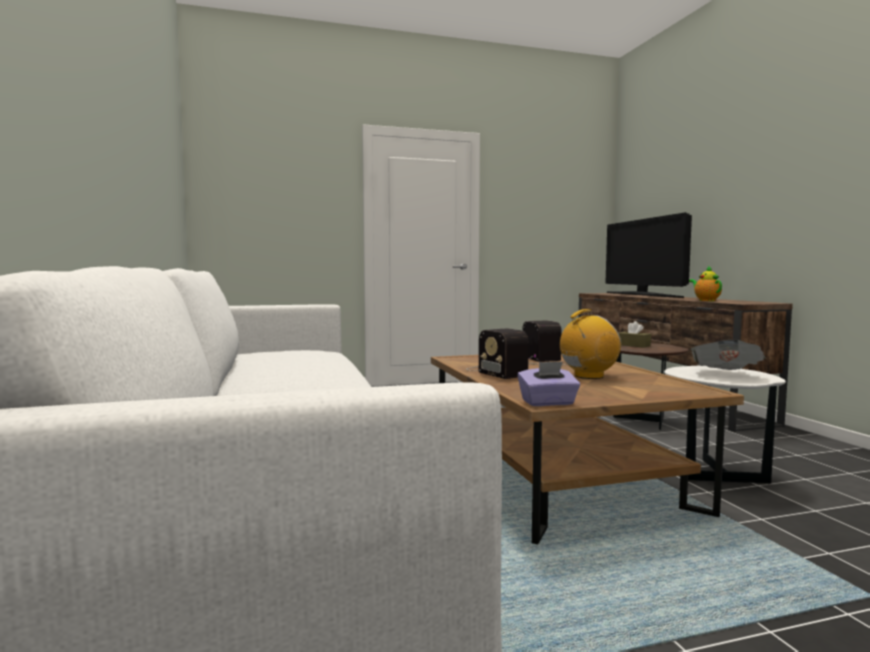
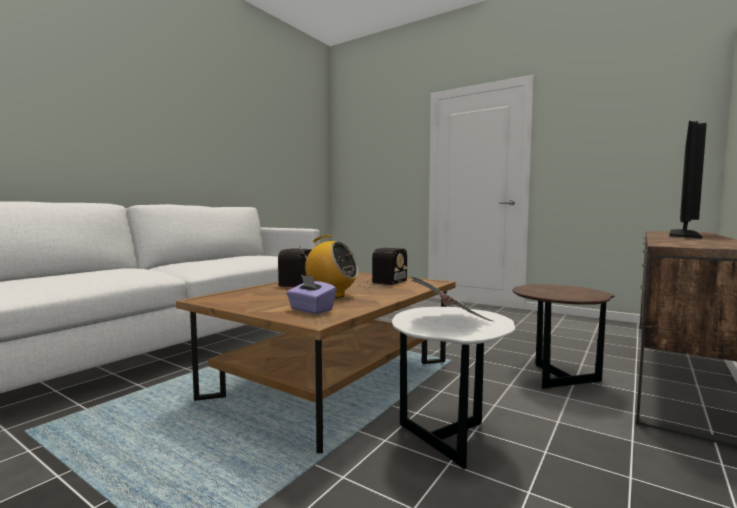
camera: 50 degrees right, 0 degrees up
purple tissue box [518,362,580,406] -> purple tissue box moved to [286,275,337,314]
brown tissue box [618,321,651,348] -> none
teapot [689,266,722,301] -> none

